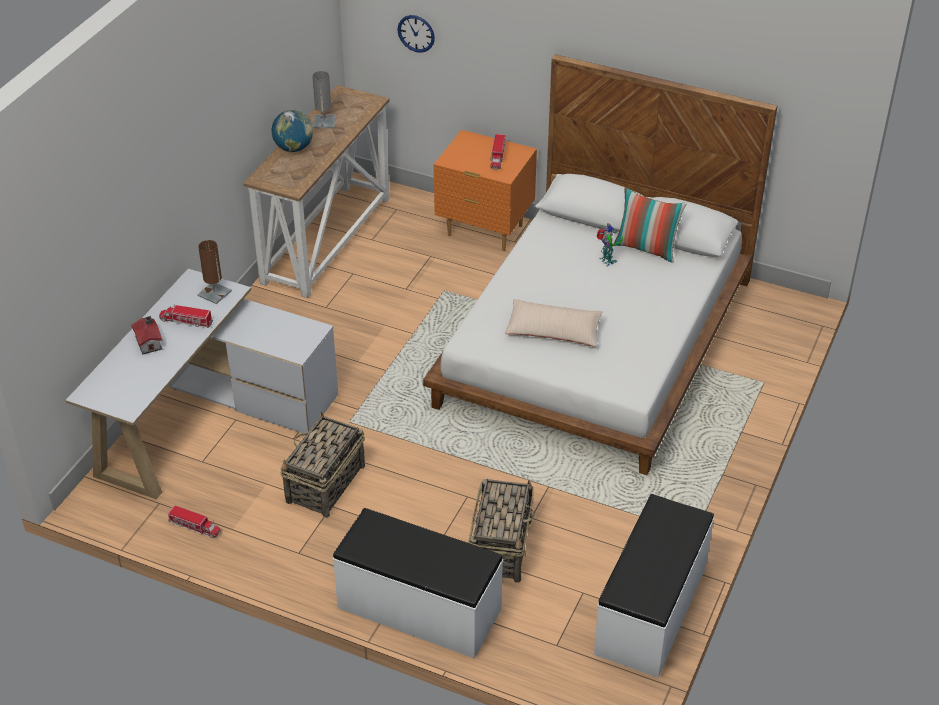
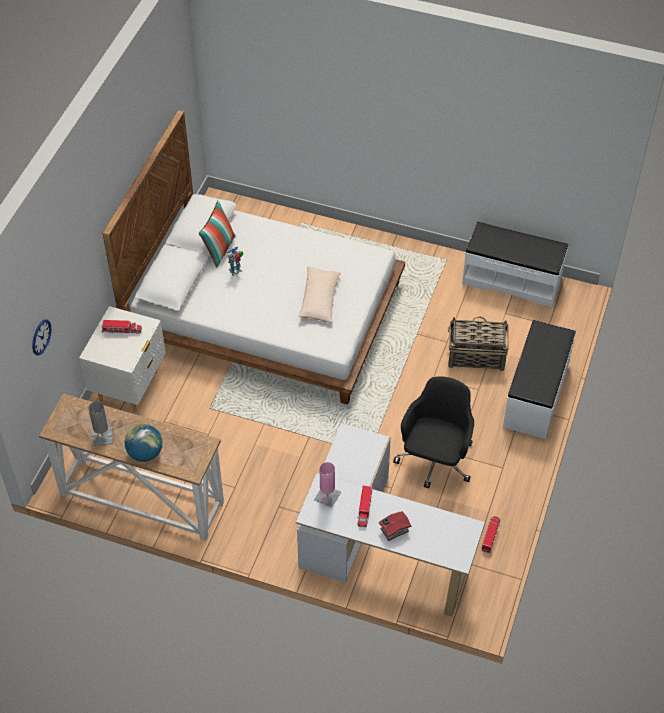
camera: 95 degrees left, 10 degrees up
brown table lamp [197,240,232,304] -> pink table lamp [314,462,341,508]
basket [280,411,365,518] -> black office chair [393,376,474,488]
orange nightstand [434,130,537,251] -> white nightstand [79,306,166,412]

